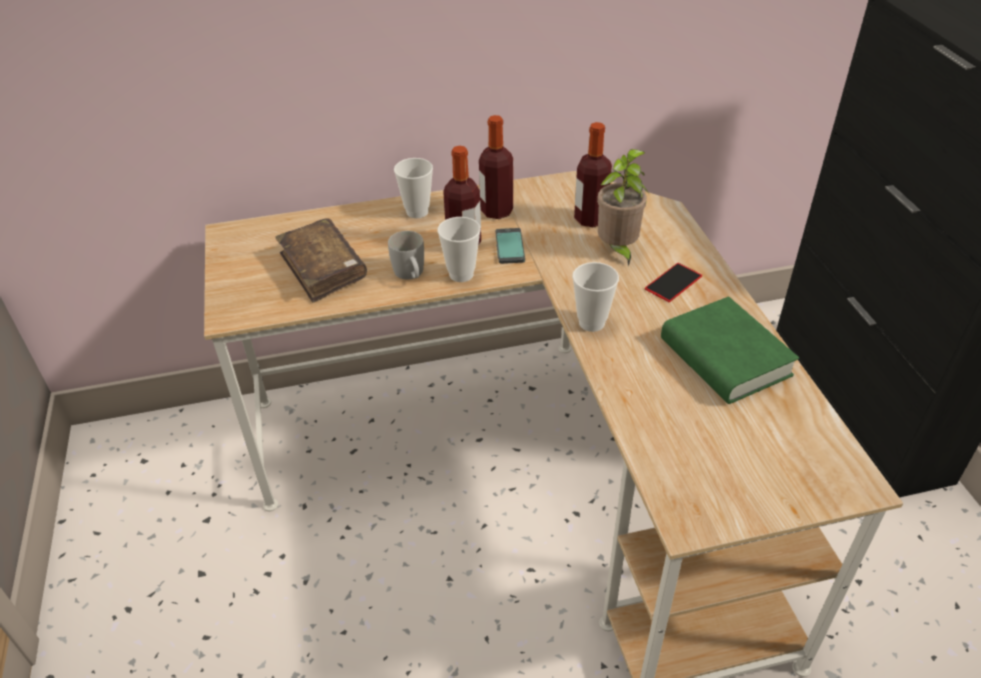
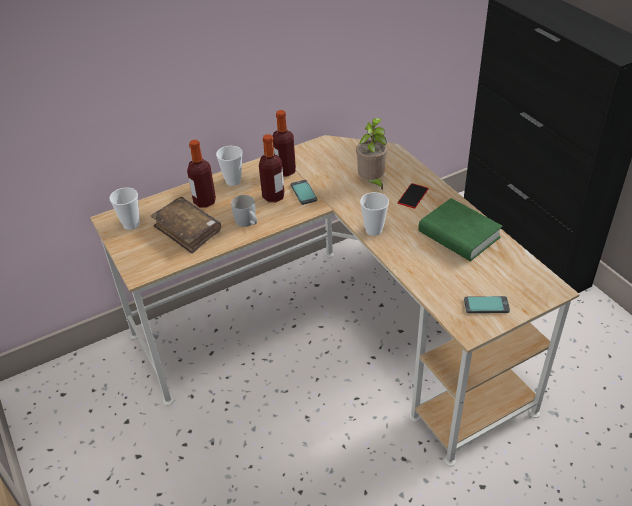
camera: 15 degrees left, 0 degrees up
cup [438,217,481,282] -> cup moved to [109,187,140,230]
bottle [574,122,612,227] -> bottle moved to [187,140,216,208]
none -> phone [464,296,510,313]

